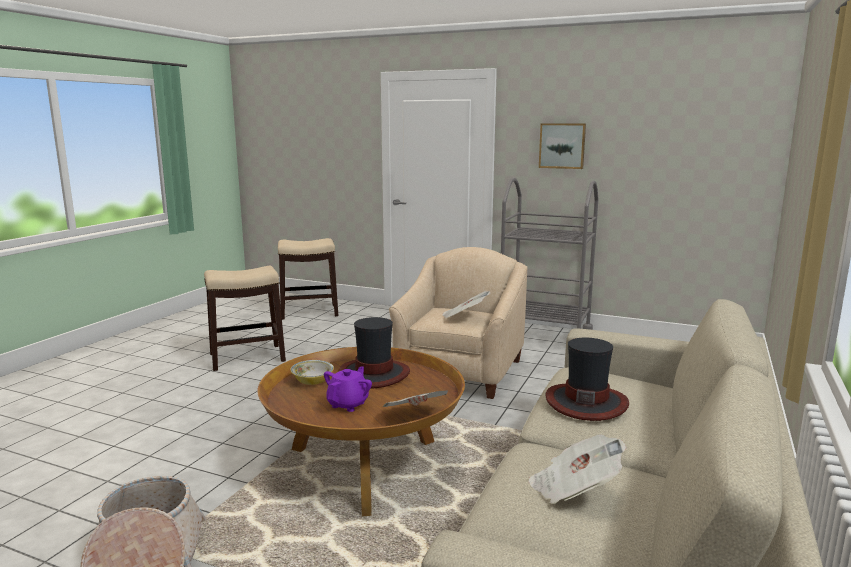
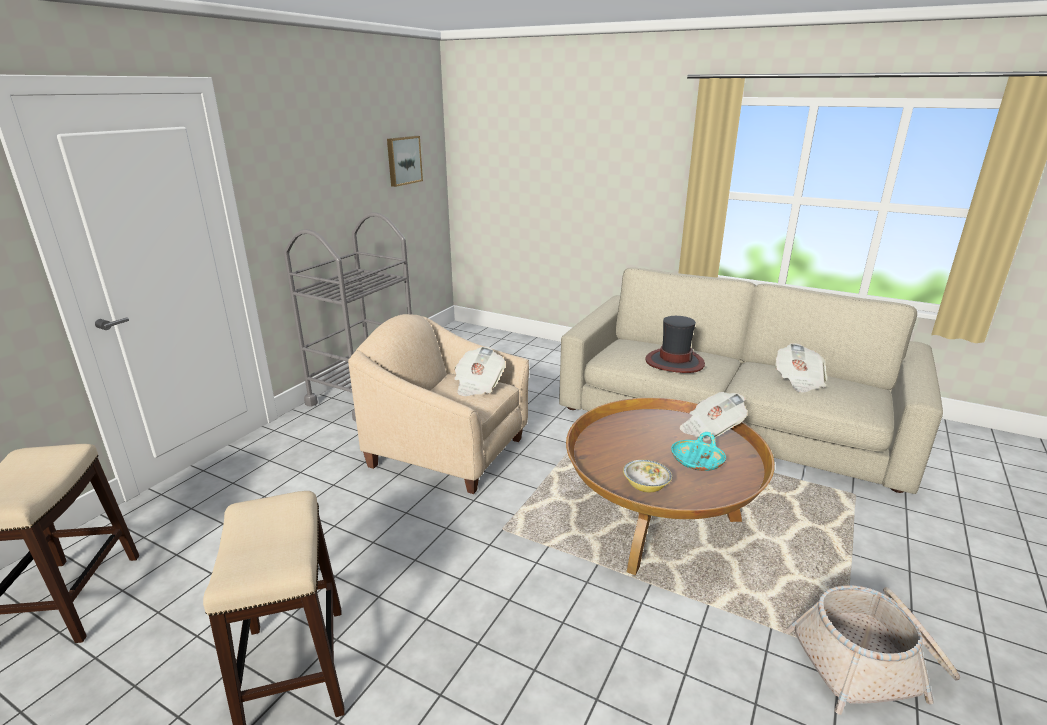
camera: 85 degrees left, 10 degrees up
purple teapot [324,366,372,412] -> turquoise bowl [671,432,726,471]
hat [338,317,410,389] -> none
picture [539,123,586,169] -> picture moved to [387,136,423,187]

